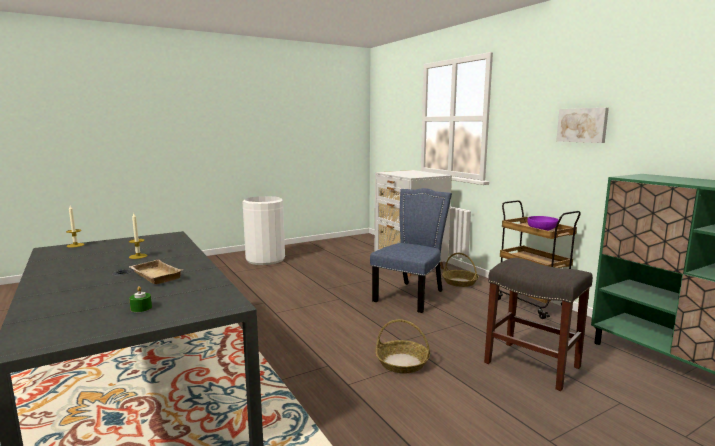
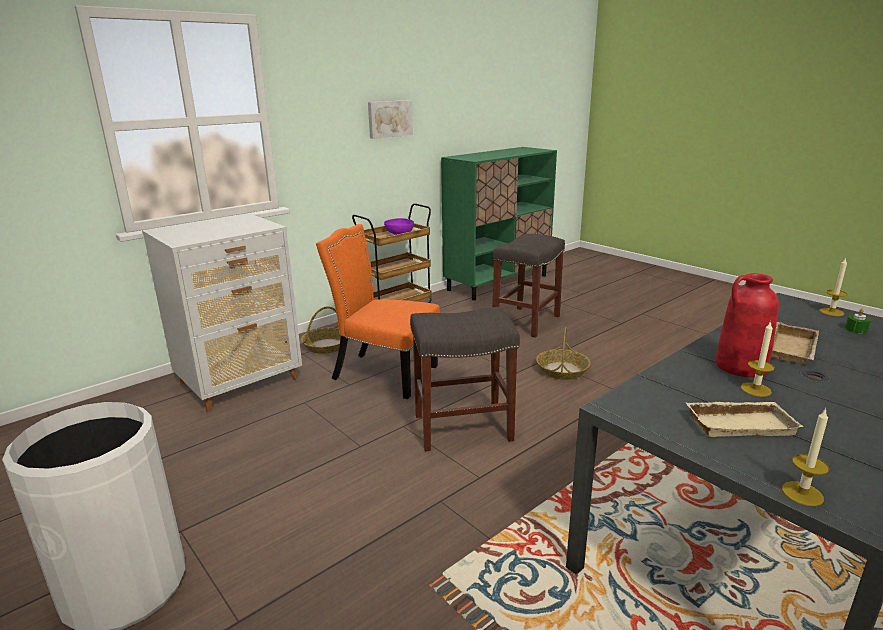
camera: 100 degrees left, 10 degrees up
blue chair [370,188,452,313] -> orange chair [316,224,440,399]
none -> grey stool [410,307,520,451]
none -> beige tray [685,402,803,437]
none -> red vase [715,273,779,377]
none -> candle [820,258,847,316]

